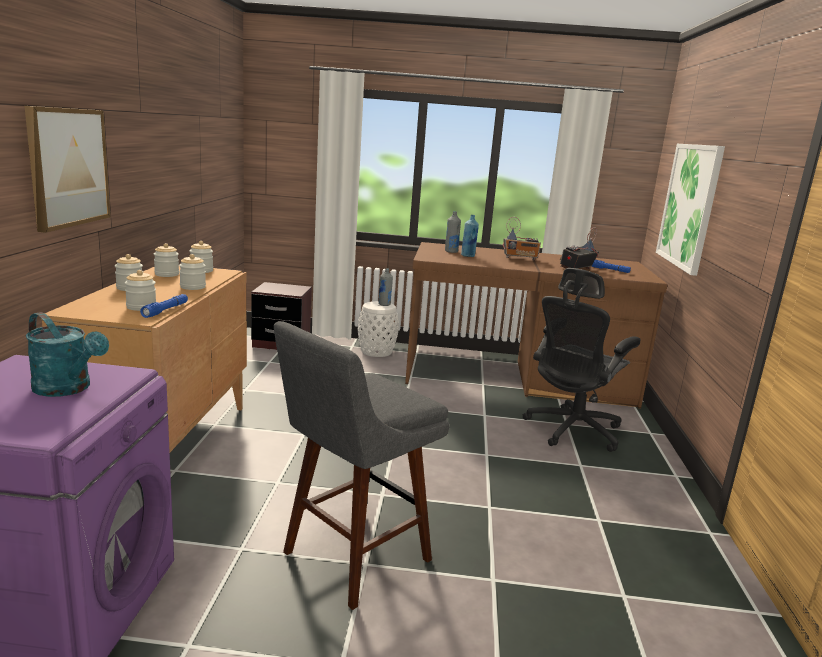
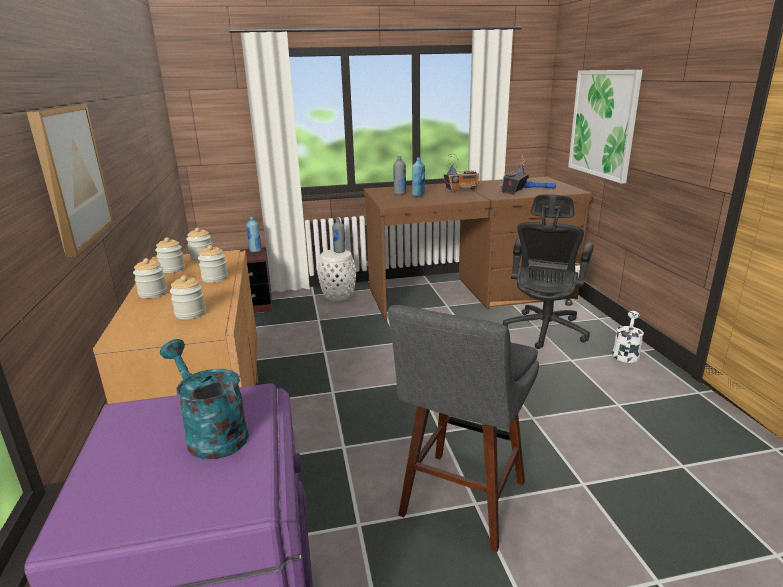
camera: 15 degrees left, 5 degrees up
turquoise watering can [26,312,109,397] -> turquoise watering can turned 150 degrees counterclockwise [160,339,249,459]
blue flashlight [140,294,188,318] -> none
none -> blue bottle [246,216,262,252]
none -> white watering can [612,311,644,363]

